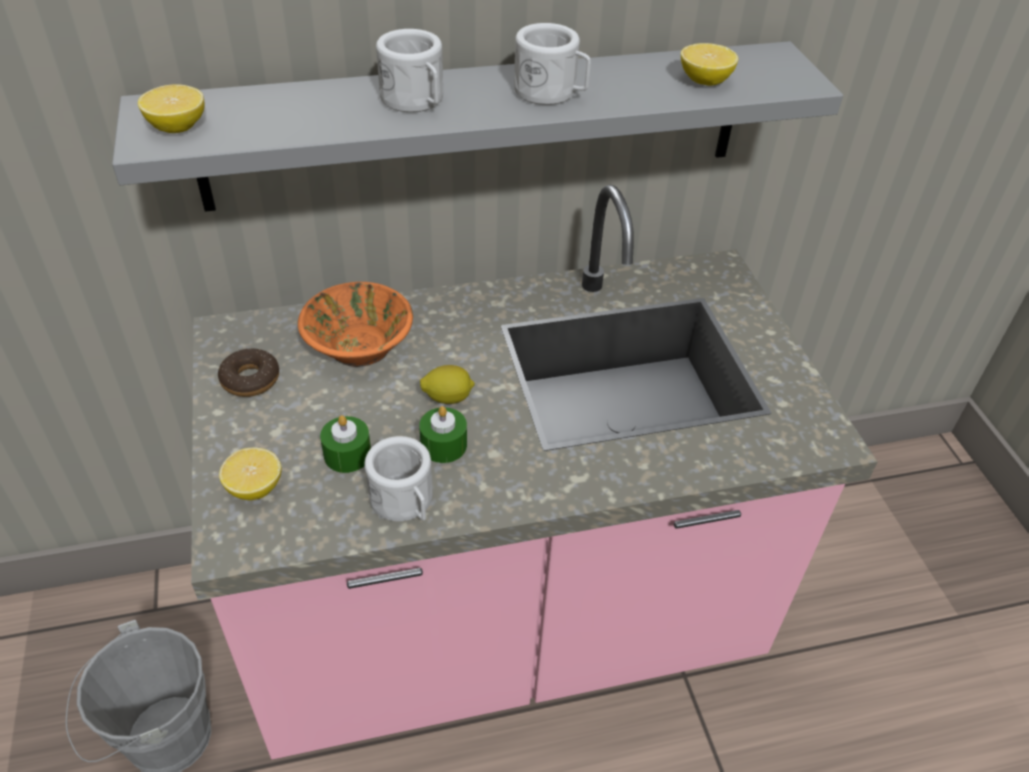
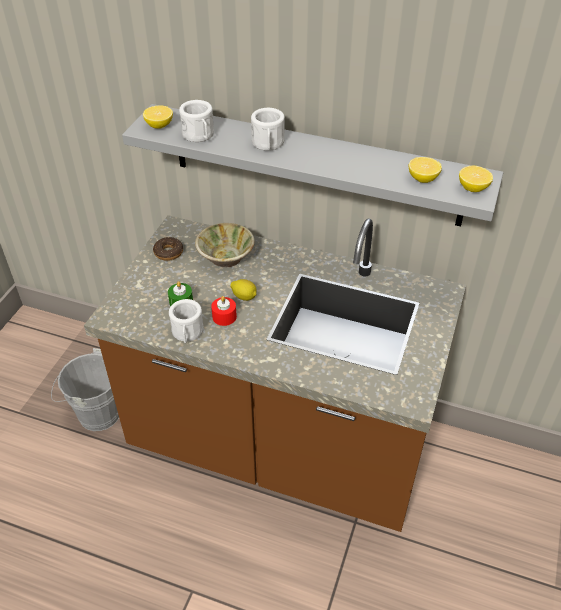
camera: 35 degrees right, 0 degrees up
pink counter [191,185,877,759] -> brown counter [84,215,466,532]
lemon [219,448,282,500] -> lemon moved to [459,166,493,192]
orange bowl [298,282,413,367] -> beige bowl [195,223,255,267]
green candle [419,406,467,463] -> red candle [211,296,237,326]
white mug [514,23,591,105] -> white mug moved to [179,100,214,142]

